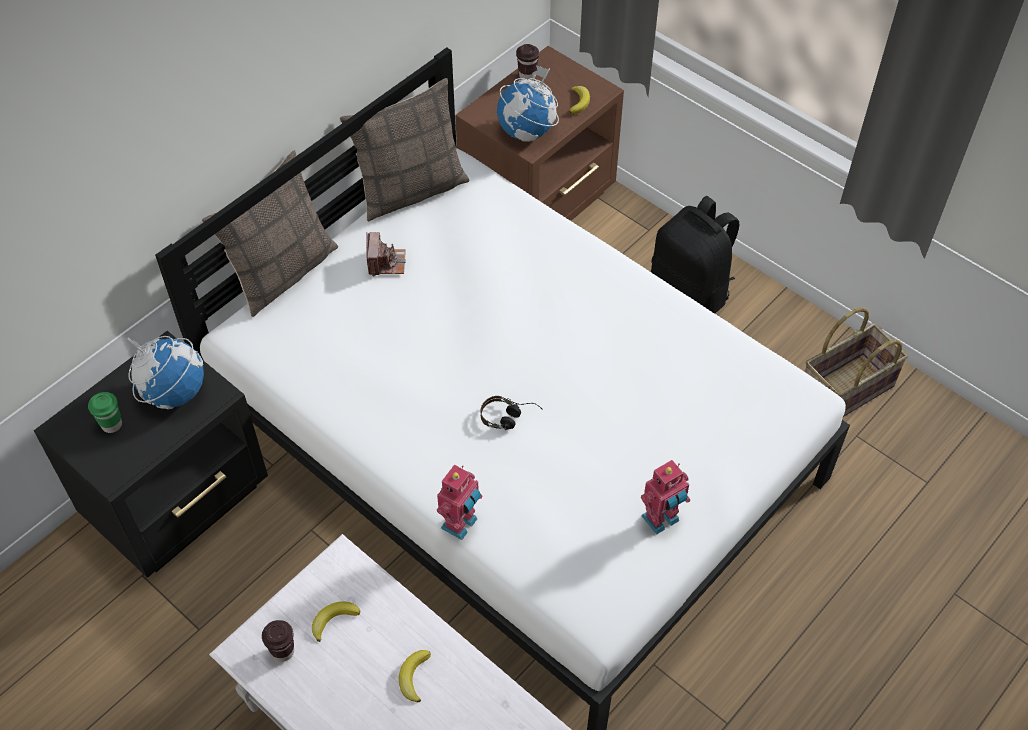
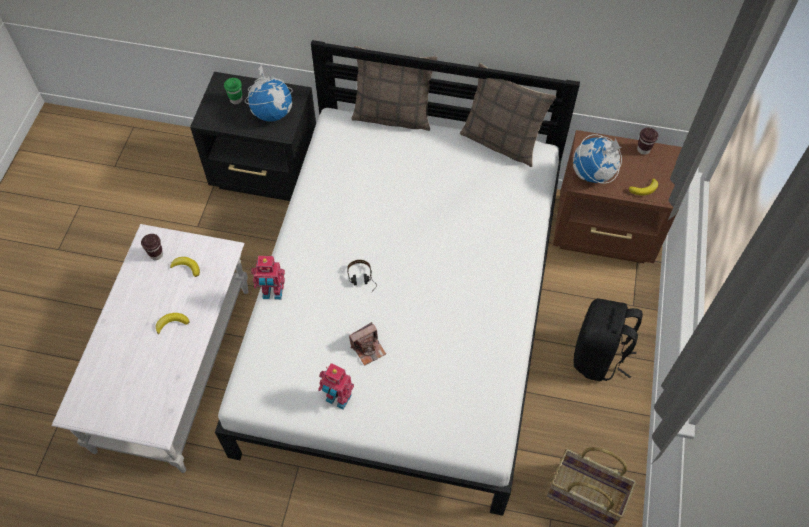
camera: 60 degrees right, 5 degrees up
camera [367,232,406,276] -> camera moved to [349,322,386,366]

